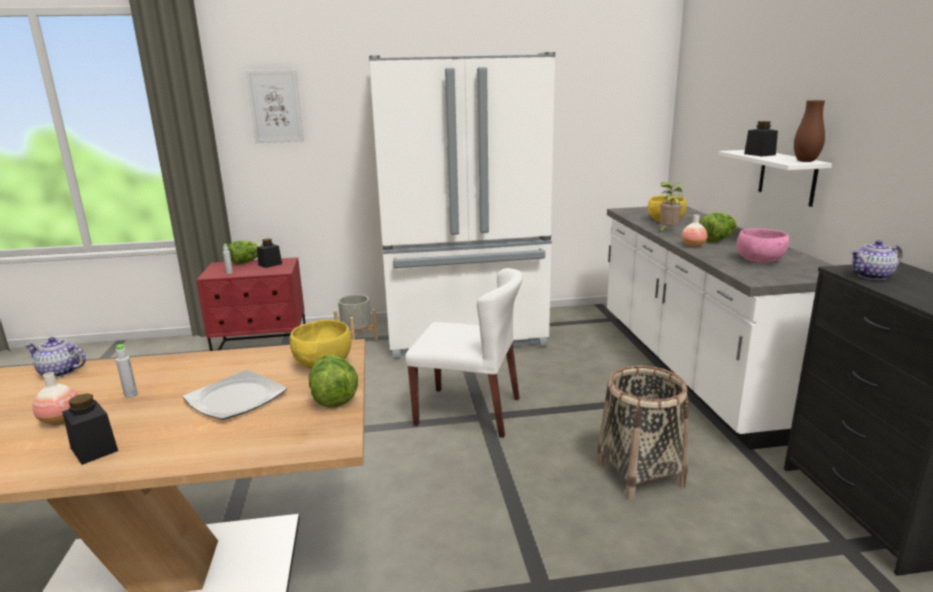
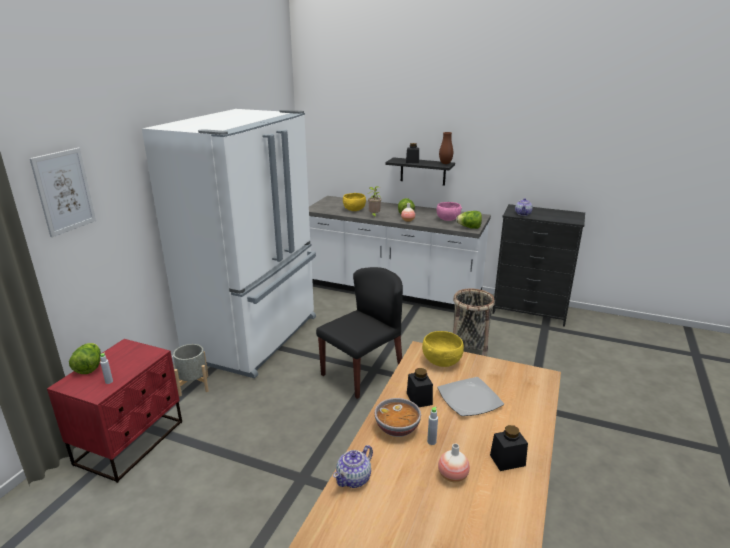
camera: 60 degrees left, 5 degrees up
black jar [257,239,282,268] -> black jar moved to [407,368,433,407]
lettuce [309,354,358,408] -> lettuce moved to [456,211,482,229]
white chair [405,268,523,438] -> black chair [316,267,403,399]
white shelf [719,150,832,207] -> black shelf [385,157,455,186]
none -> bowl [375,398,421,437]

